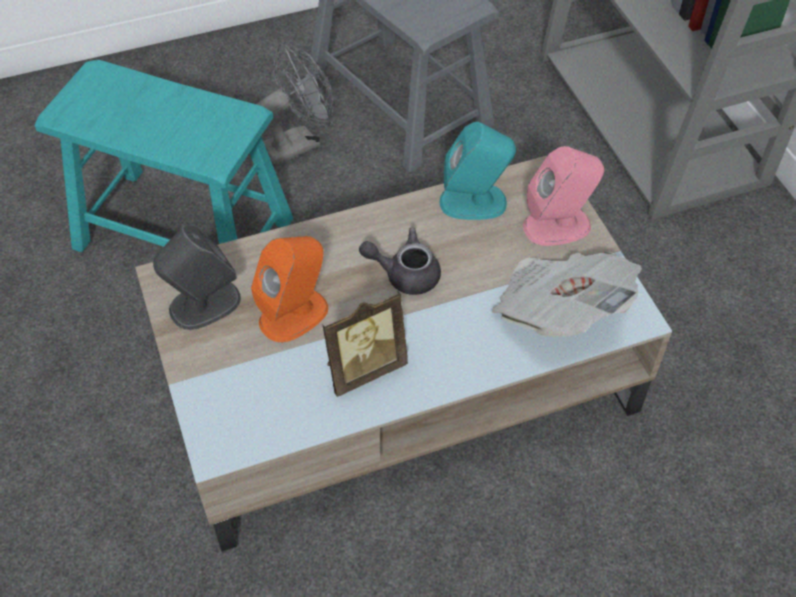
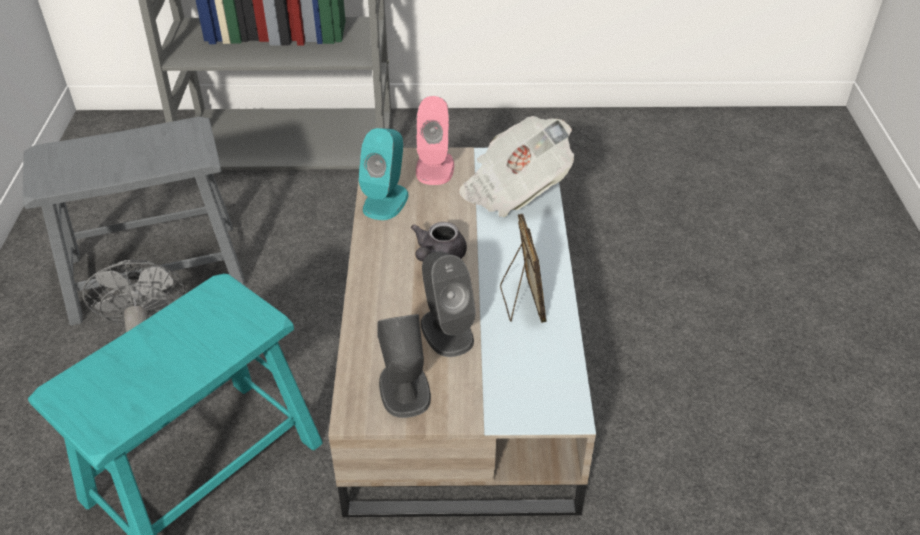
camera: 70 degrees left, 10 degrees down
orange speaker [251,236,329,342] -> grey speaker [421,251,476,357]

